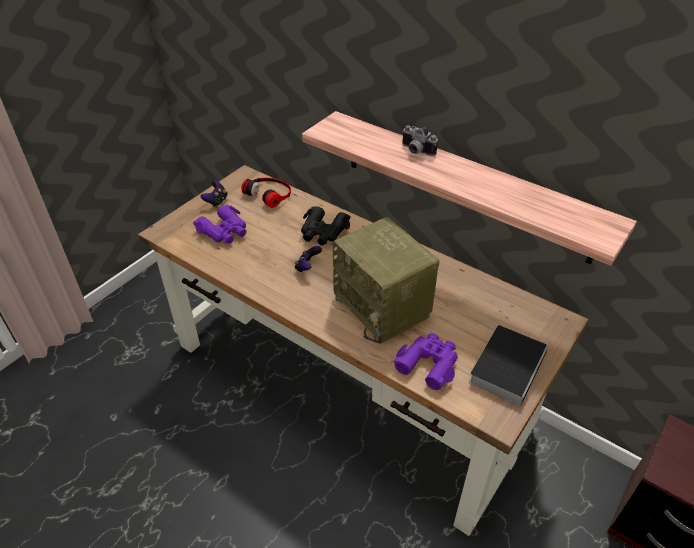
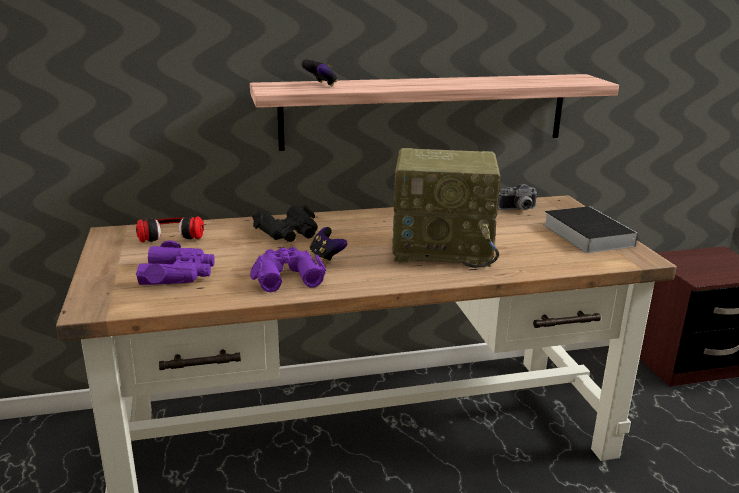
camera: 50 degrees left, 20 degrees down
game controller [200,180,228,208] -> game controller moved to [301,60,337,87]
purple binoculars [394,333,458,390] -> purple binoculars moved to [250,247,326,292]
camera [402,125,438,156] -> camera moved to [498,184,538,210]

